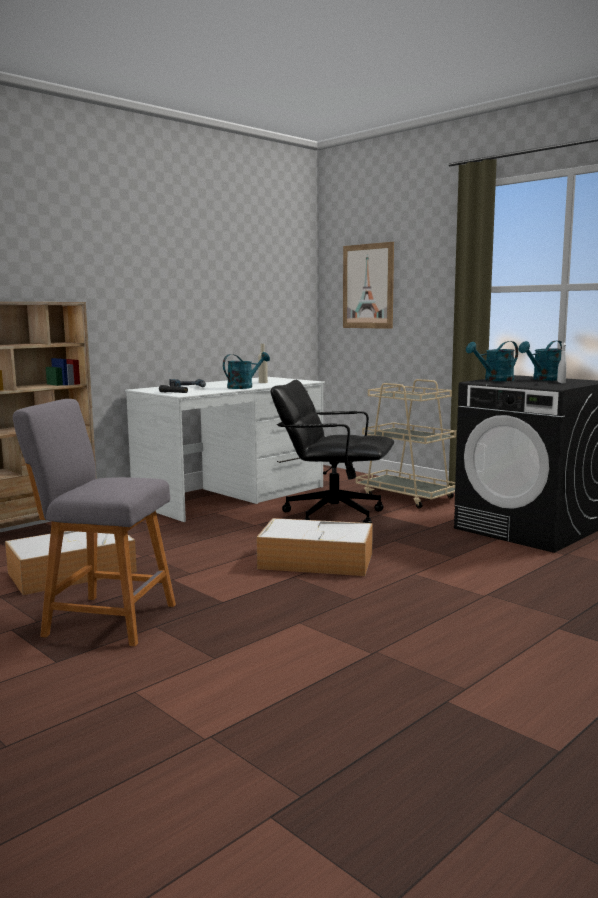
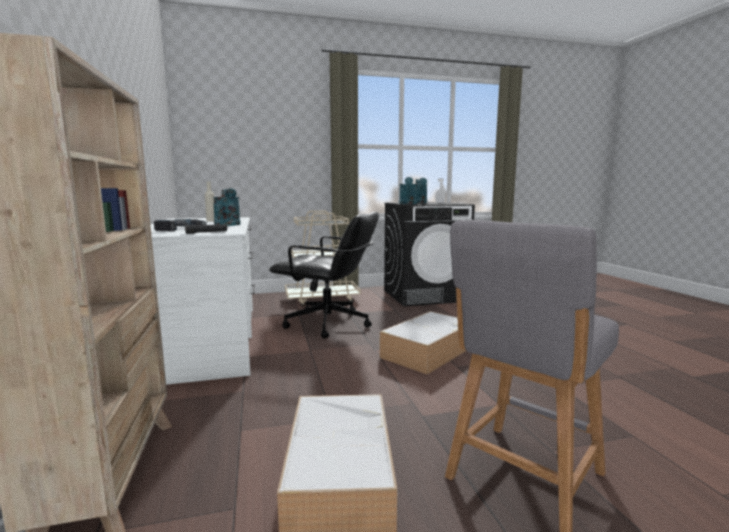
camera: 60 degrees left, 0 degrees up
black office chair [271,380,394,523] -> black office chair turned 120 degrees counterclockwise [269,212,379,339]
picture [343,242,394,329] -> none

